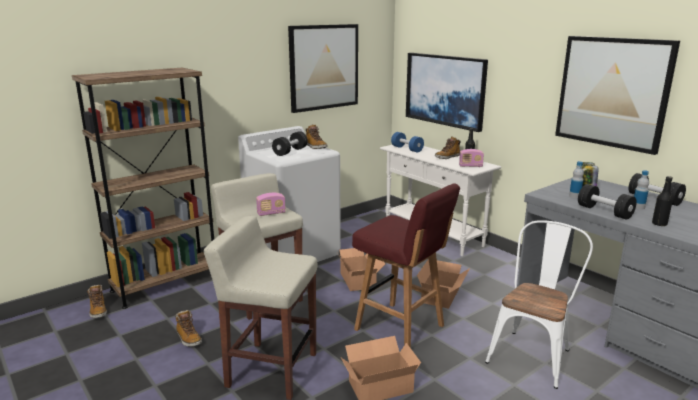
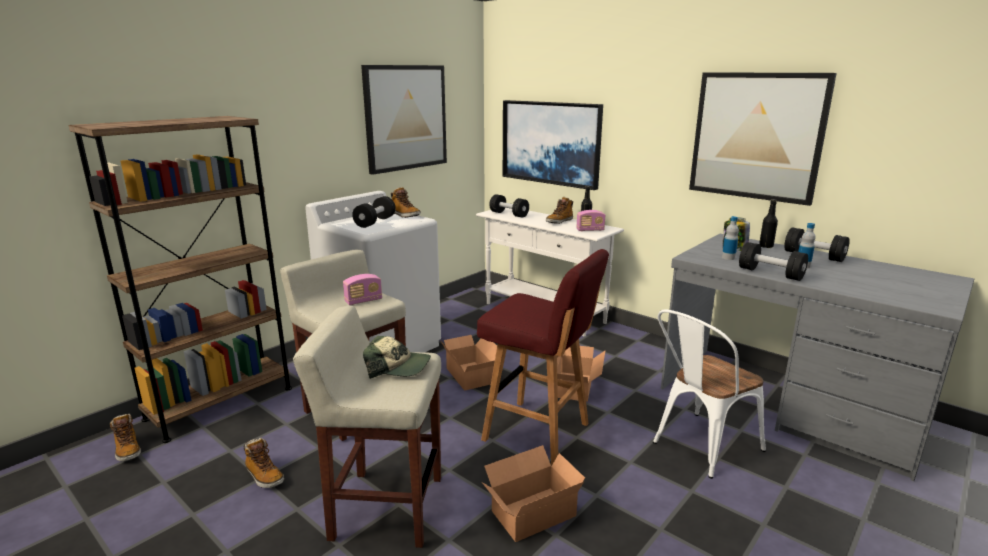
camera: 10 degrees left, 0 degrees up
blue dumbbell [391,132,424,152] -> black dumbbell [489,194,529,218]
white chair [485,220,593,389] -> white chair turned 150 degrees counterclockwise [653,310,766,479]
black bottle [652,176,673,226] -> black bottle moved to [759,199,778,248]
none -> cap [363,336,431,379]

